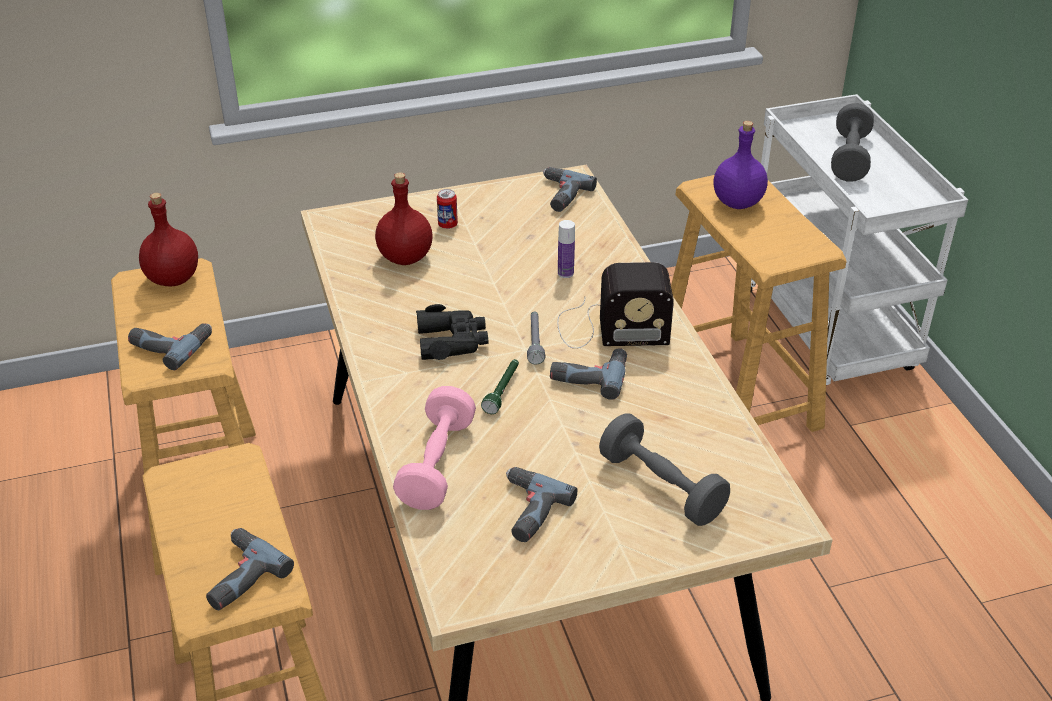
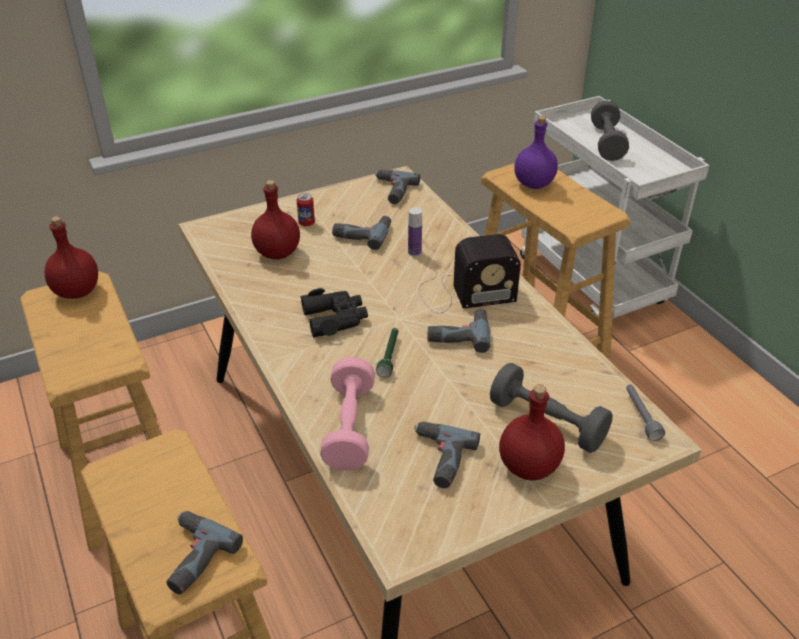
camera: 10 degrees left, 0 degrees up
power drill [128,323,212,370] -> power drill moved to [332,216,391,250]
grey flashlight [527,311,545,365] -> grey flashlight moved to [626,384,665,441]
none -> red bottle [499,385,565,481]

